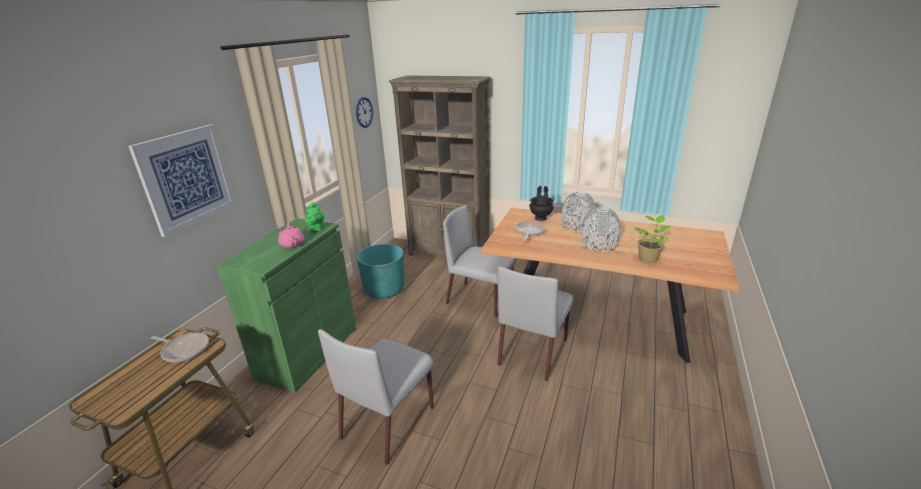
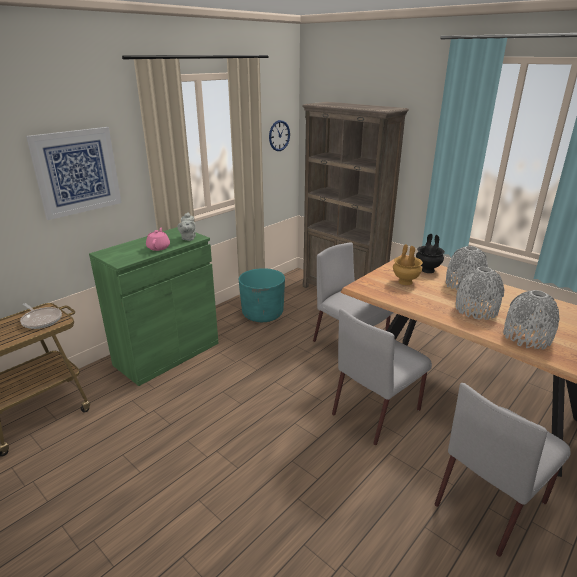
camera: 20 degrees right, 0 degrees up
green teapot [305,202,324,231] -> grey teapot [177,212,196,241]
grey chair [318,329,434,465] -> grey chair moved to [435,383,571,557]
frying pan [515,221,546,241] -> brown vase [393,244,423,285]
potted plant [634,215,670,263] -> grey vase [503,290,560,350]

